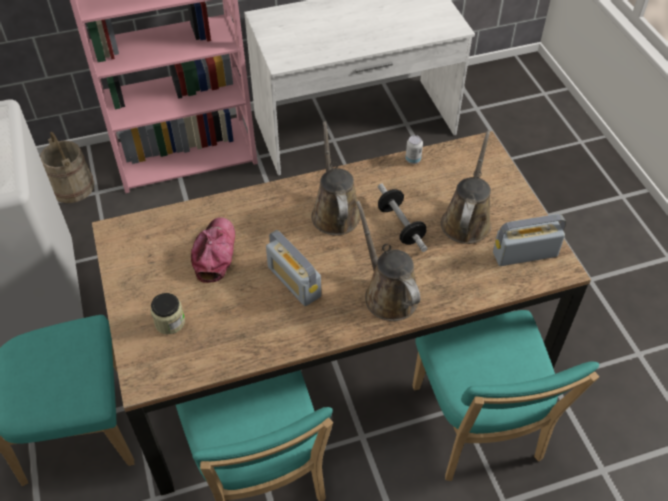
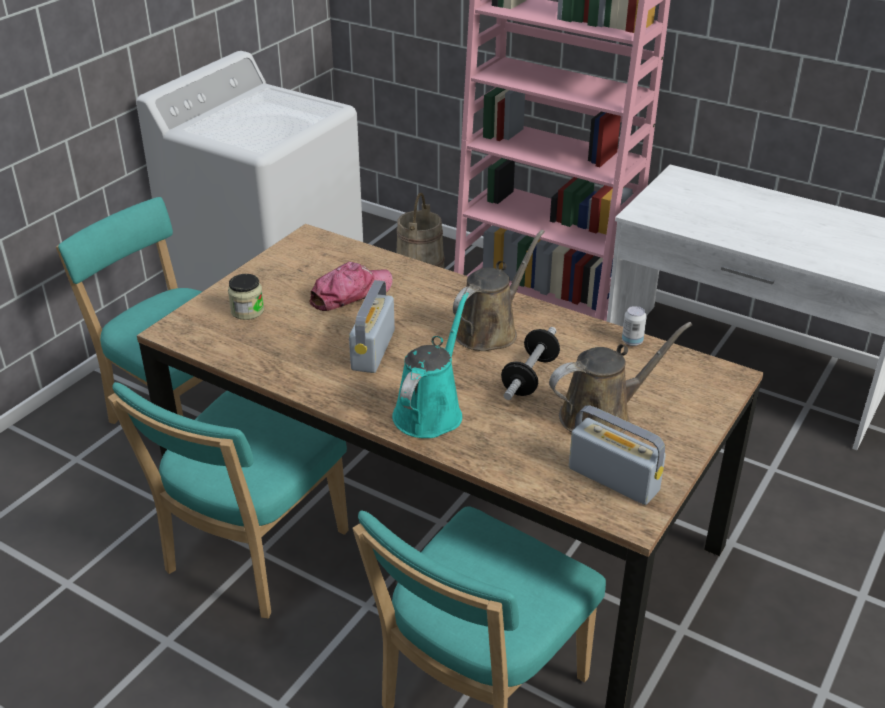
camera: 50 degrees right, 15 degrees down
brown watering can [356,201,420,321] -> turquoise watering can [392,292,469,438]

